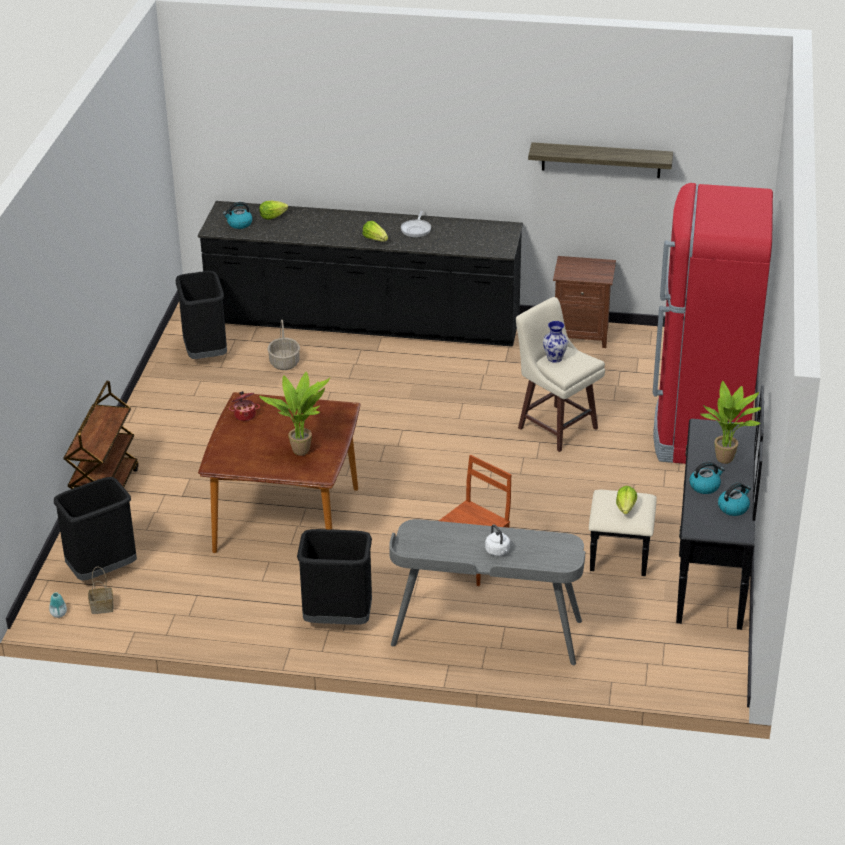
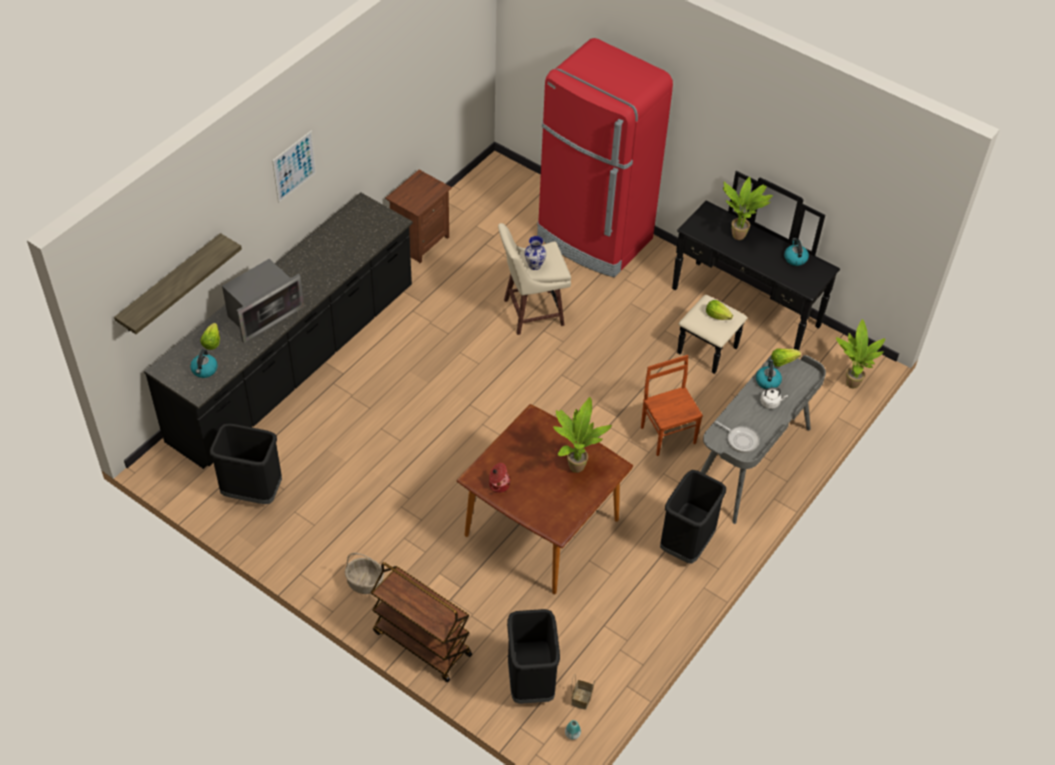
camera: 65 degrees left, 15 degrees up
basket [267,320,300,370] -> basket moved to [345,553,384,594]
lettuce [362,221,388,242] -> lettuce moved to [771,349,801,367]
frying pan [401,211,431,237] -> frying pan moved to [715,421,760,453]
shelf [528,142,673,178] -> shelf moved to [114,233,242,334]
kettle [689,462,725,494] -> kettle moved to [756,360,782,389]
none -> microwave [222,259,304,343]
none -> picture [272,131,316,203]
none -> potted plant [836,319,885,388]

